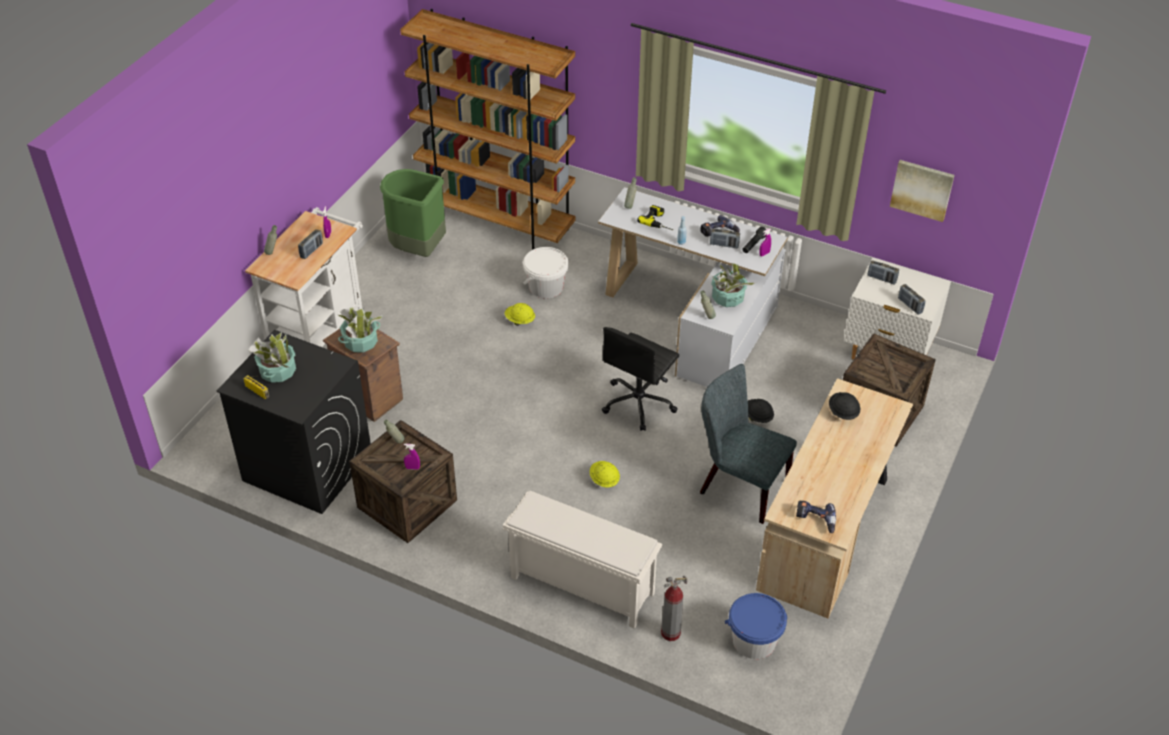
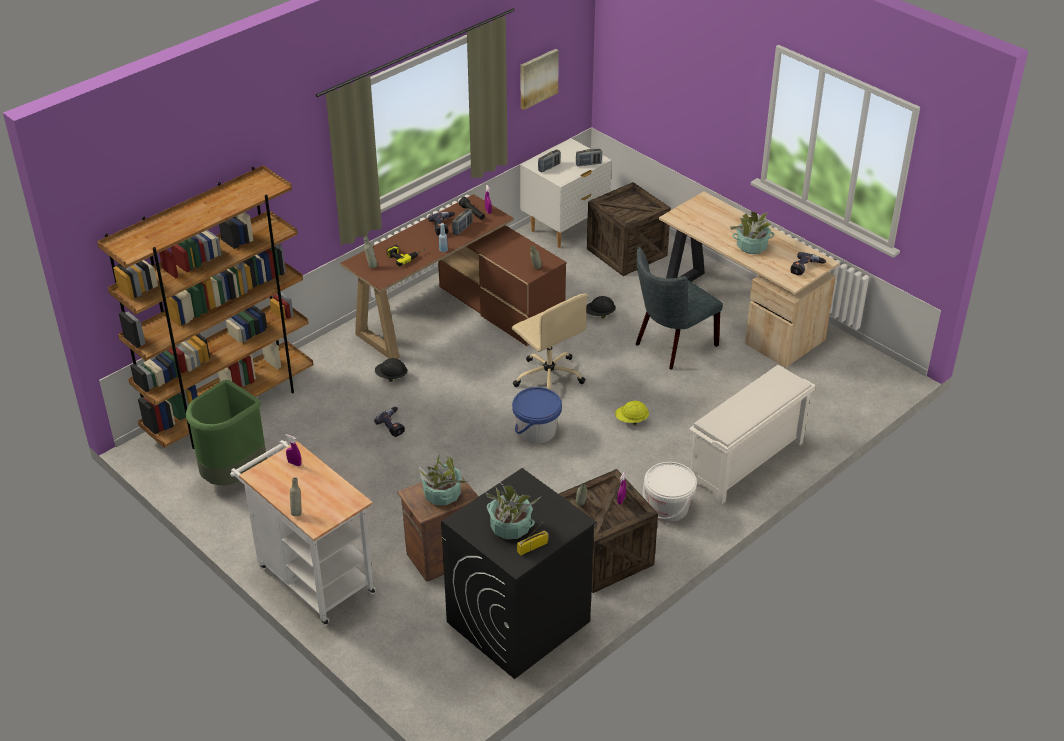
camera: 70 degrees left, 5 degrees down
radio [298,229,323,259] -> none
yellow hard hat [505,303,535,326] -> power drill [374,407,405,437]
white bucket [523,247,568,298] -> white bucket moved to [643,462,697,522]
white desk [598,187,788,387] -> brown desk [340,194,566,359]
black office chair [602,327,679,431] -> beige office chair [512,294,588,390]
fire extinguisher [661,576,687,641] -> none
potted plant [711,263,757,307] -> potted plant moved to [730,211,774,254]
blue bucket [725,593,787,659] -> blue bucket moved to [512,387,562,444]
black hard hat [829,392,860,420] -> black hard hat moved to [375,358,407,382]

